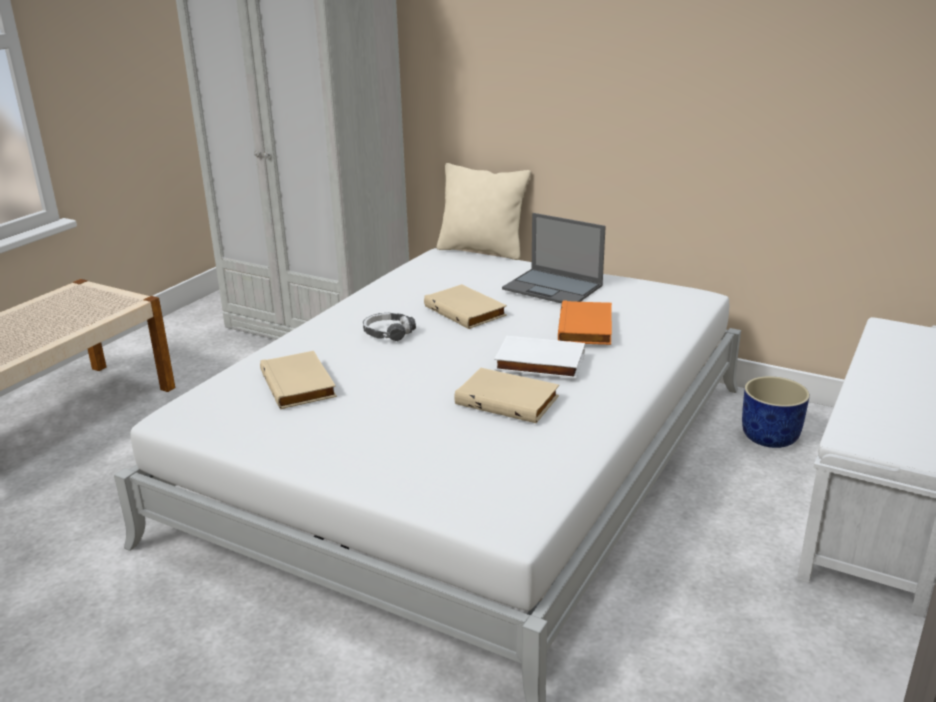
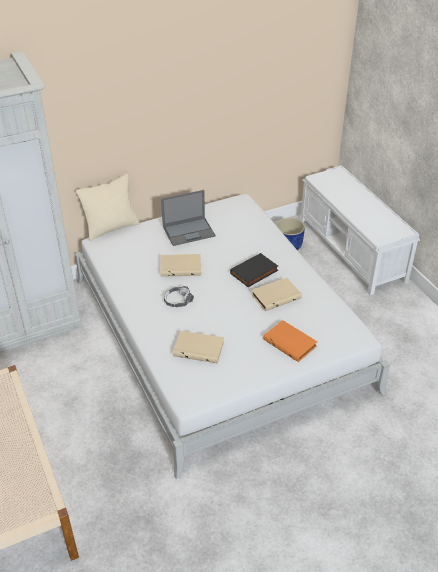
camera: 55 degrees left, 15 degrees up
white book [494,336,585,379] -> black book [230,253,278,287]
orange book [558,300,612,345] -> orange book moved to [263,320,318,362]

